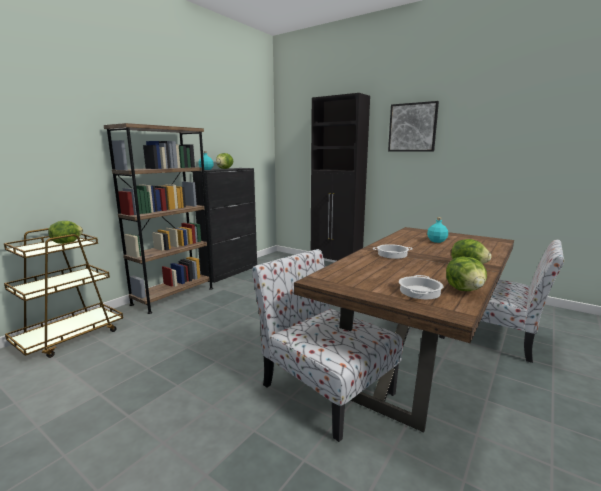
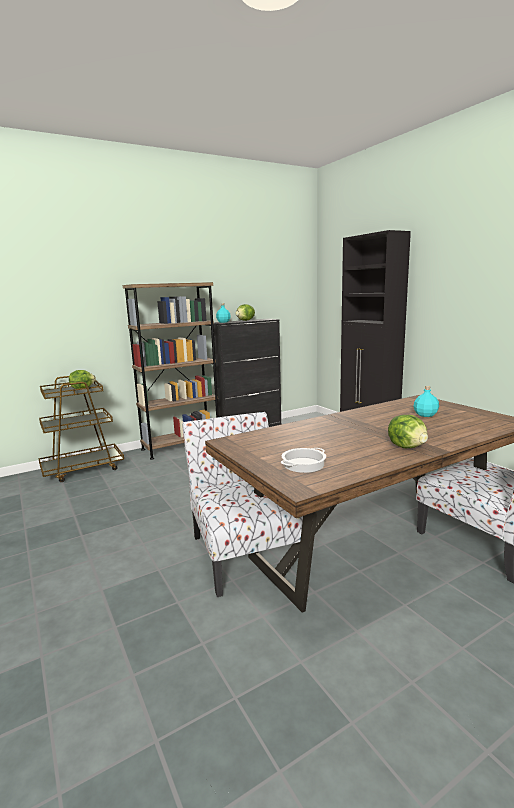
camera: 25 degrees right, 0 degrees up
cooking pot [373,244,413,259] -> none
picture [388,101,439,152] -> none
lettuce [446,256,487,291] -> none

